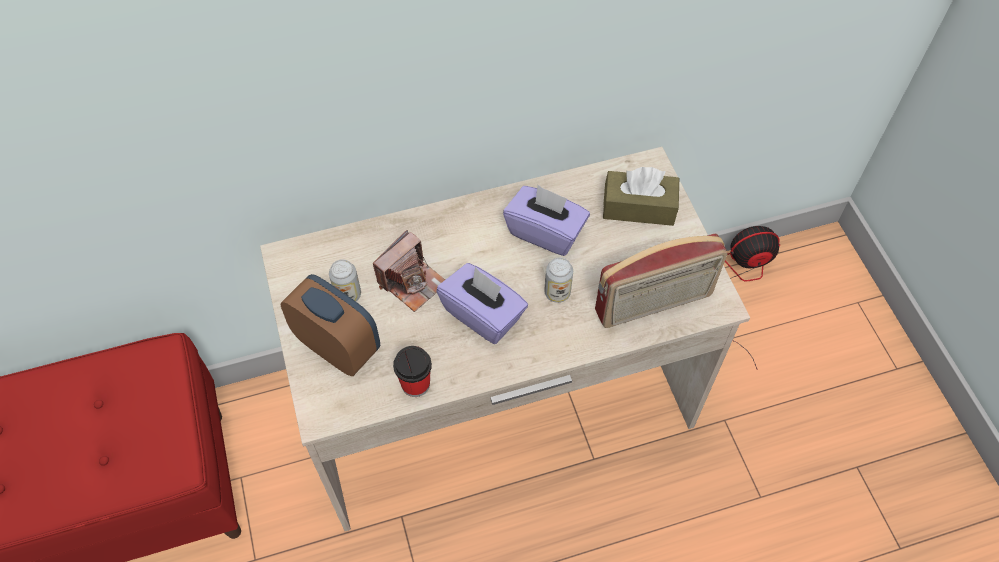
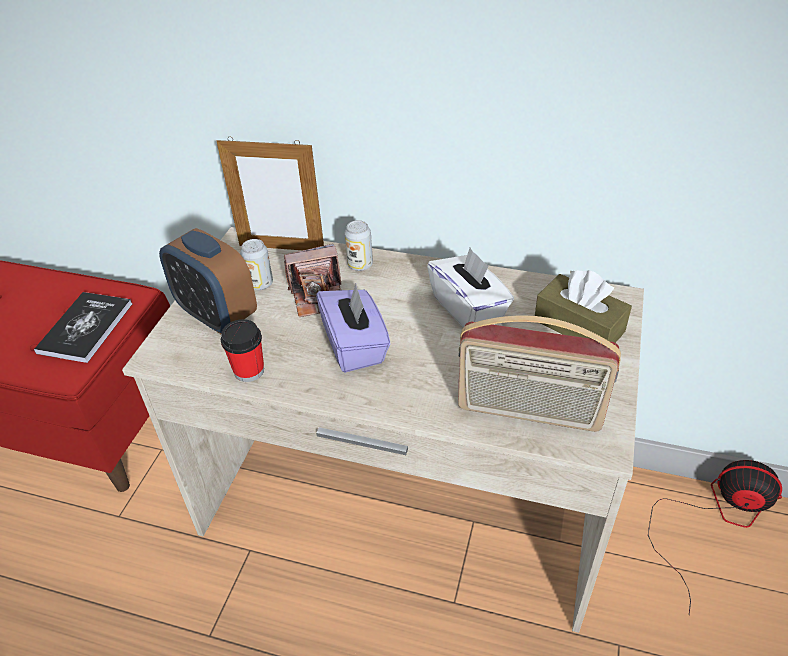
camera: 35 degrees right, 15 degrees down
alarm clock [281,274,380,376] -> alarm clock turned 150 degrees clockwise [159,228,257,334]
purple tissue box [503,185,590,256] -> white tissue box [427,247,514,327]
can [544,257,573,303] -> can moved to [345,220,373,271]
none -> book [34,292,132,363]
none -> picture frame [217,137,324,250]

